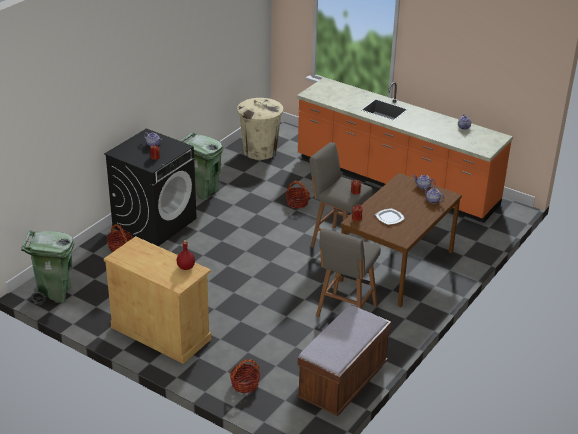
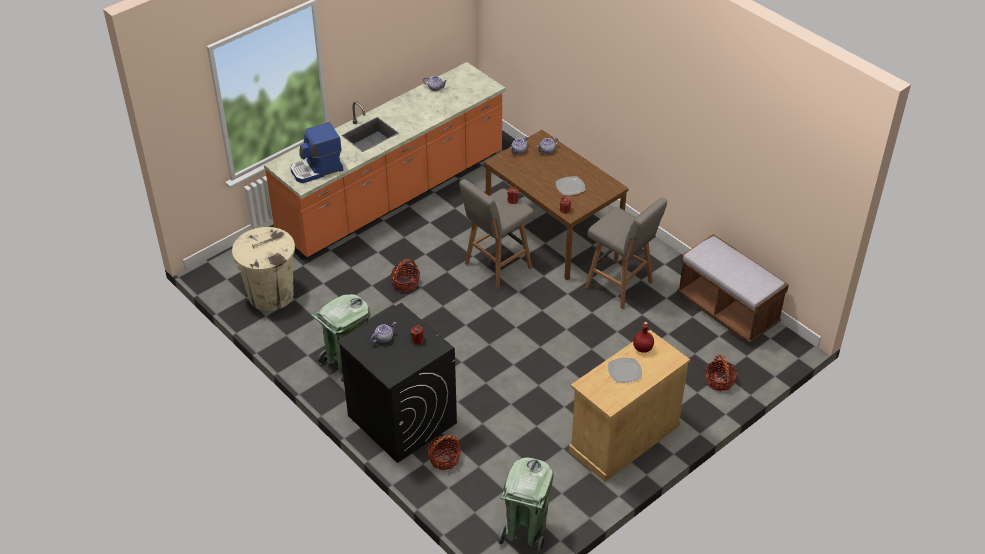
camera: 75 degrees left, 10 degrees up
none -> coffee machine [291,122,343,183]
none -> plate [608,358,642,383]

